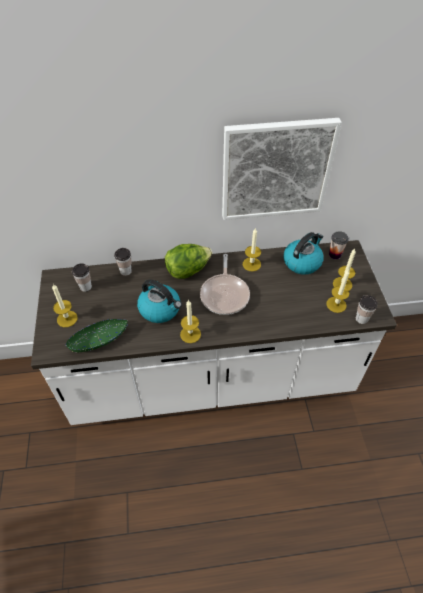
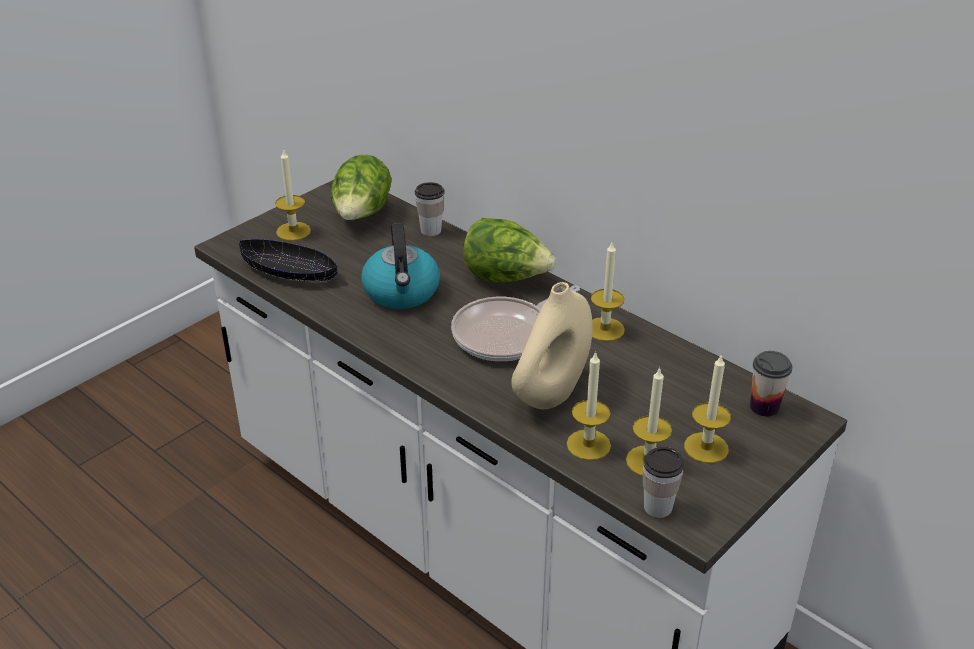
camera: 50 degrees right, 15 degrees down
green bowl [66,319,128,352] -> black bowl [239,239,338,281]
cup [72,263,92,292] -> lettuce [330,154,391,220]
candle [180,300,201,343] -> candle moved to [567,351,611,461]
picture [222,118,342,220] -> none
kettle [284,232,324,275] -> none
none -> beige vase [511,282,593,409]

